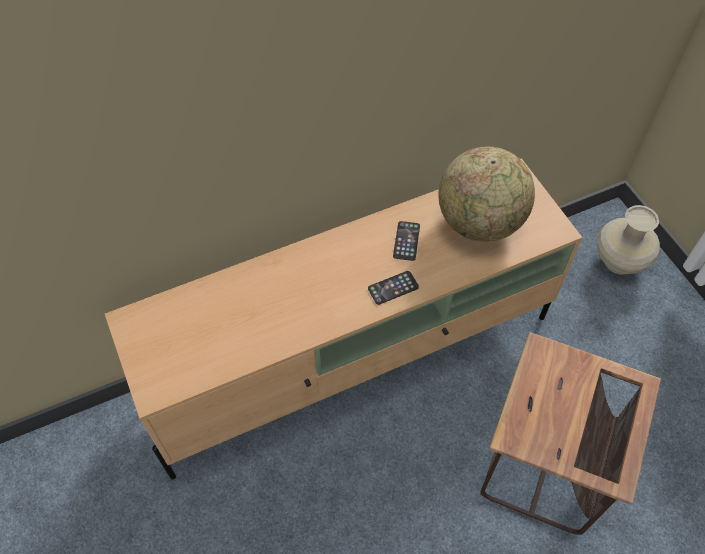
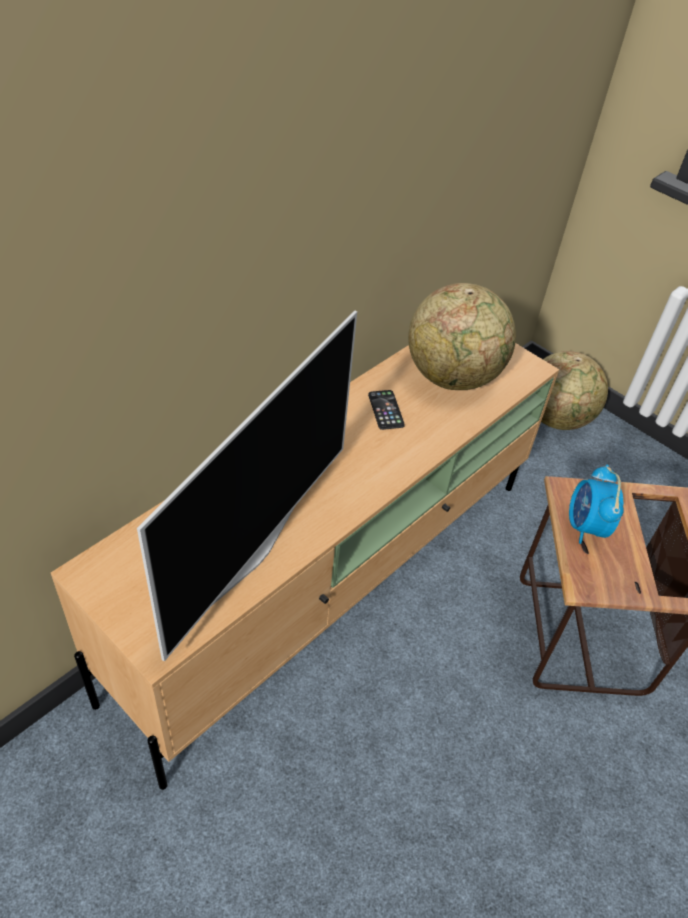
camera: 25 degrees left, 10 degrees down
phone [368,271,419,305] -> none
beige vase [597,205,660,275] -> globe [541,351,608,430]
none -> television [137,311,357,662]
none -> alarm clock [569,465,624,544]

